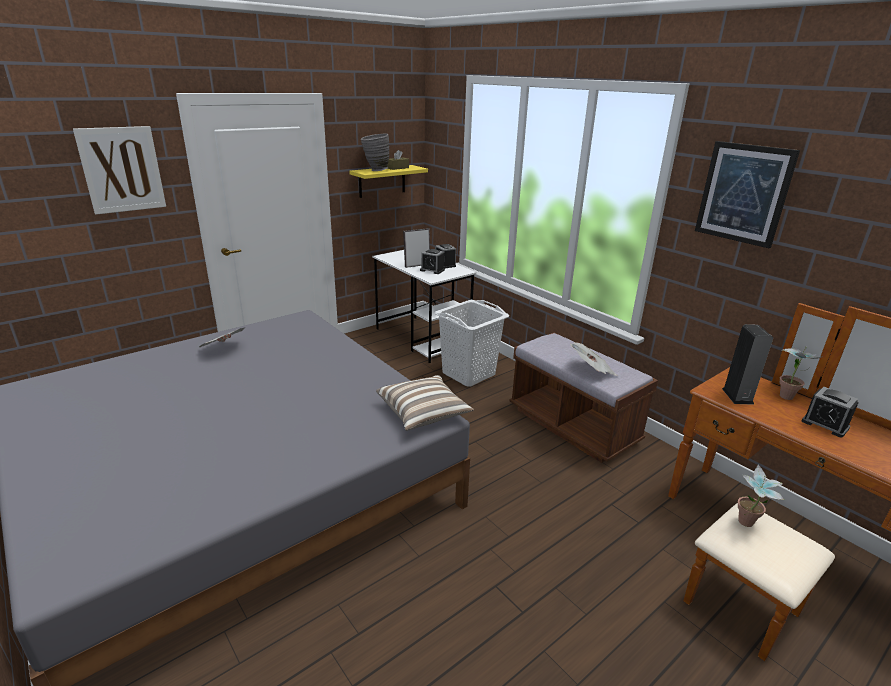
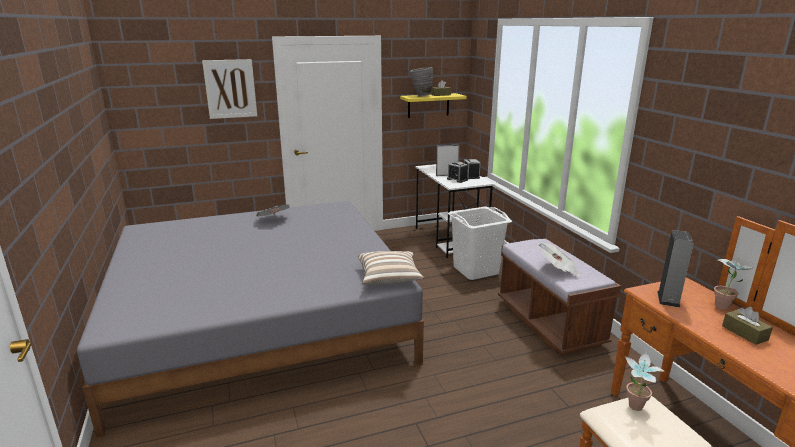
camera: 20 degrees right, 5 degrees down
picture [695,141,800,248] -> none
alarm clock [802,387,859,438] -> brown tissue box [722,307,773,345]

